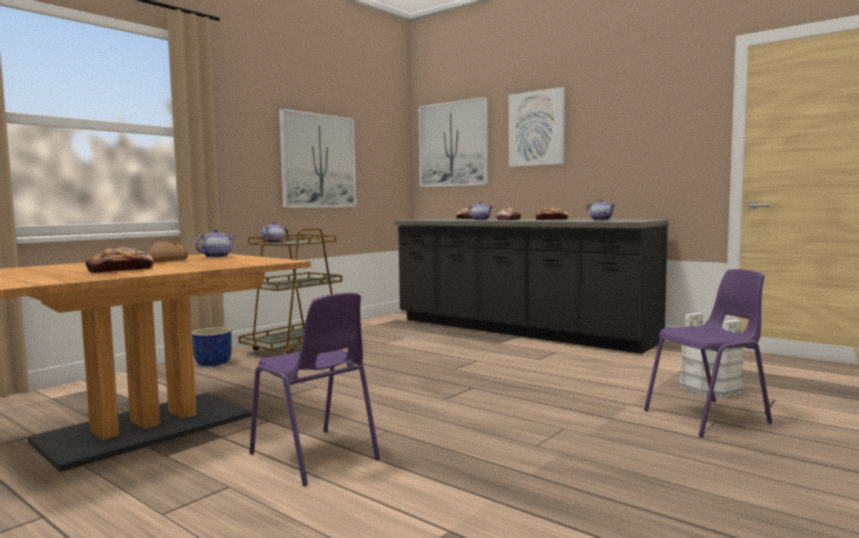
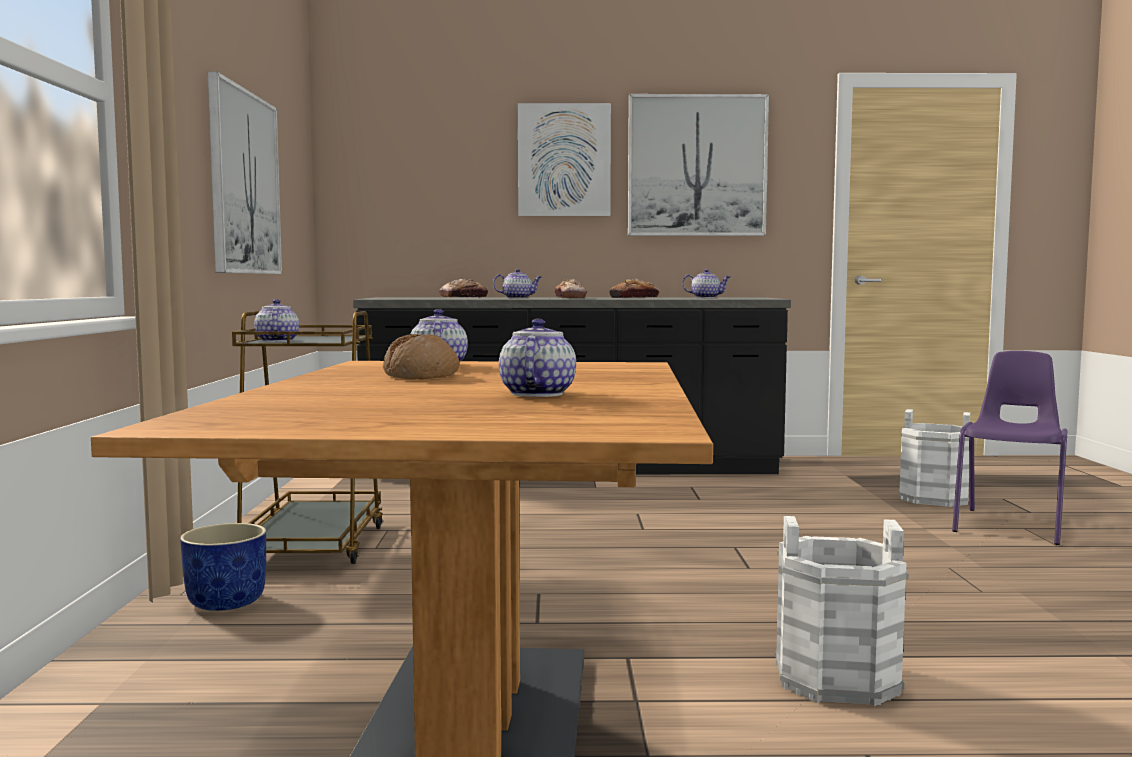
camera: 40 degrees left, 0 degrees up
bread [85,247,154,273] -> teapot [499,318,576,397]
purple chair [249,293,380,486] -> white bucket [774,516,909,706]
picture [419,97,488,187] -> picture moved to [628,94,769,236]

